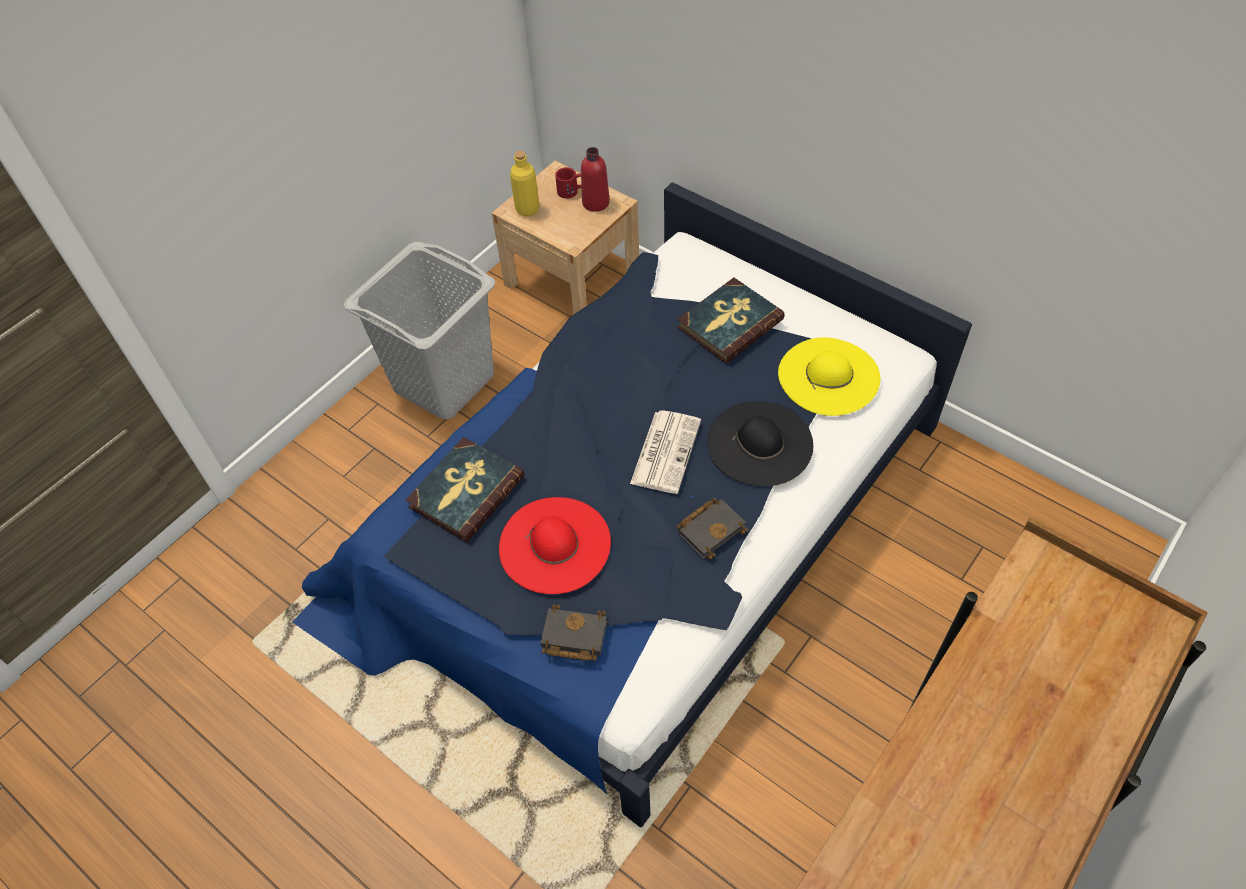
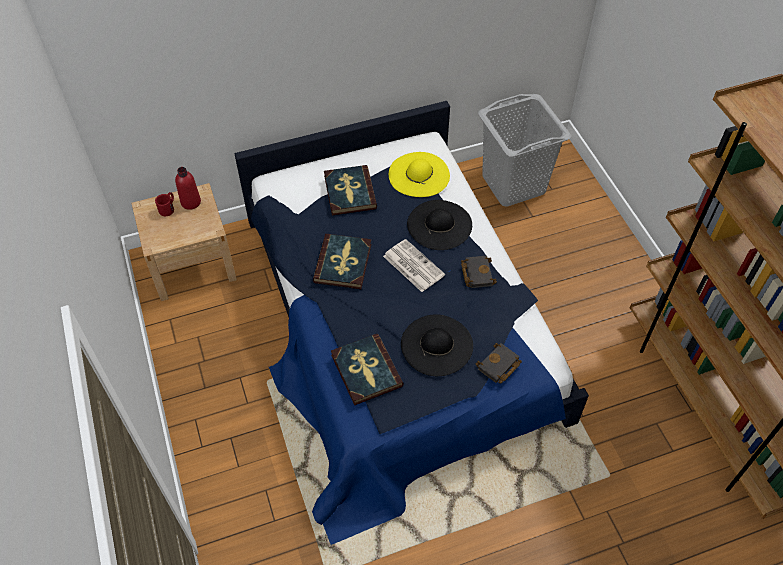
camera: 60 degrees left, 0 degrees up
grey laundry basket [344,242,495,419] -> grey laundry basket moved to [478,94,571,207]
red hat [499,497,611,594] -> black hat [401,314,473,376]
yellow bottle [510,151,539,216] -> none
none -> book [313,234,371,289]

